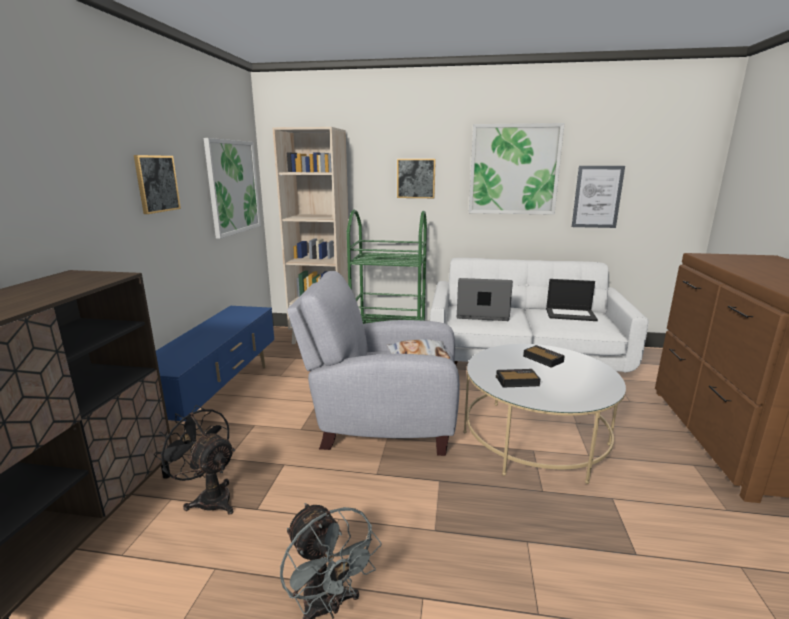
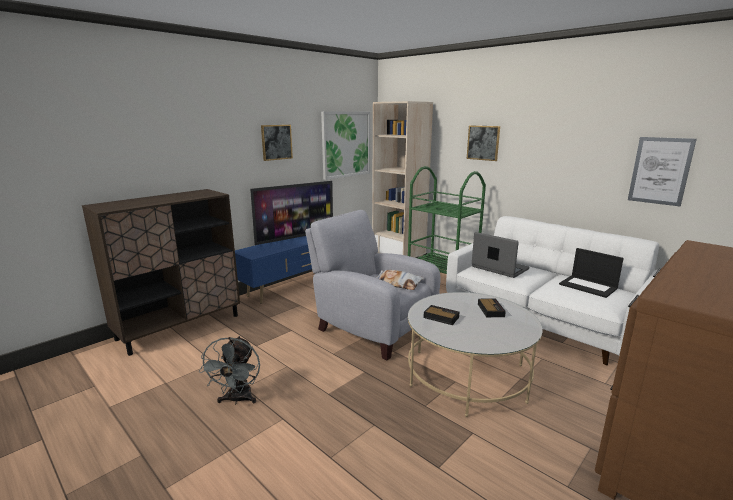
camera: 35 degrees right, 0 degrees up
black fan [154,405,235,515] -> none
picture [469,123,565,215] -> none
none -> television [250,181,333,245]

